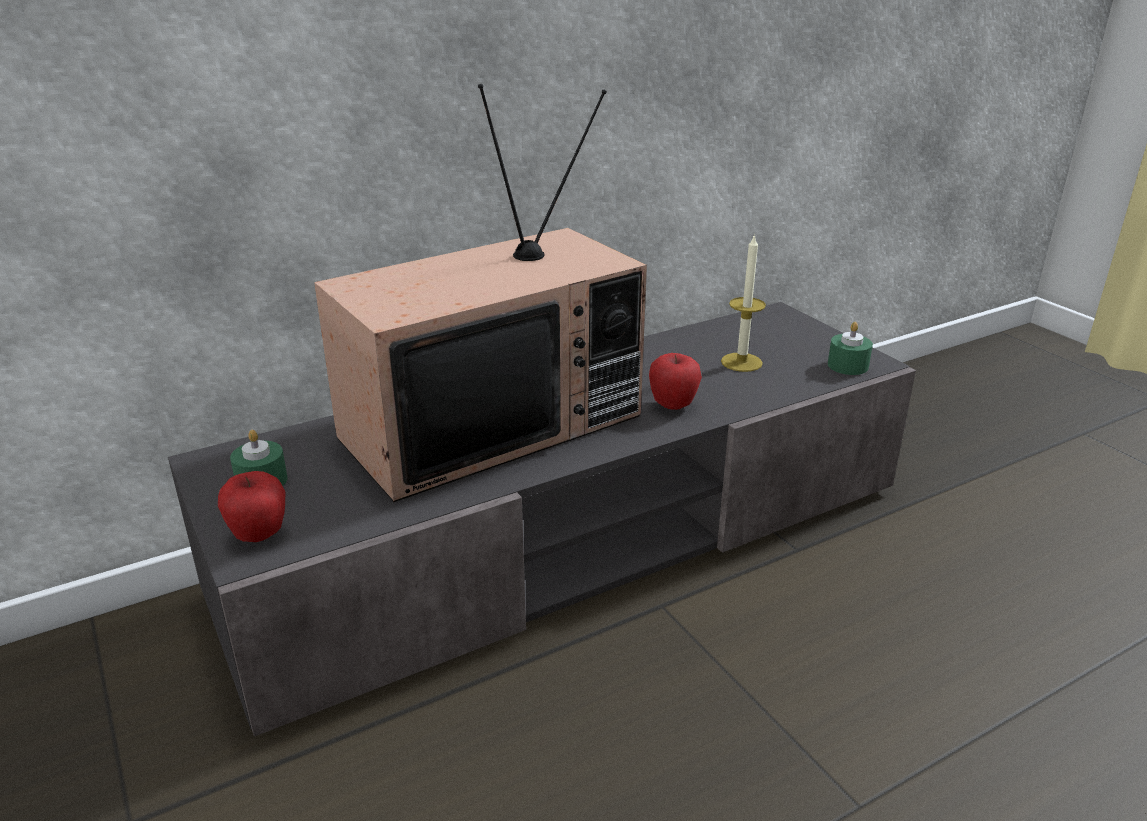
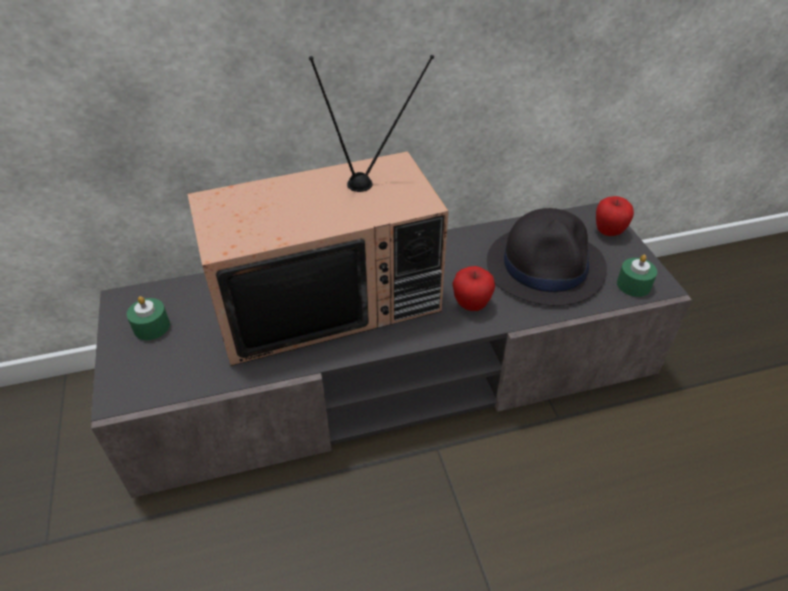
camera: 15 degrees right, 15 degrees up
apple [218,471,285,542] -> apple moved to [596,196,634,236]
candle [721,234,766,372] -> black hat [487,208,607,306]

